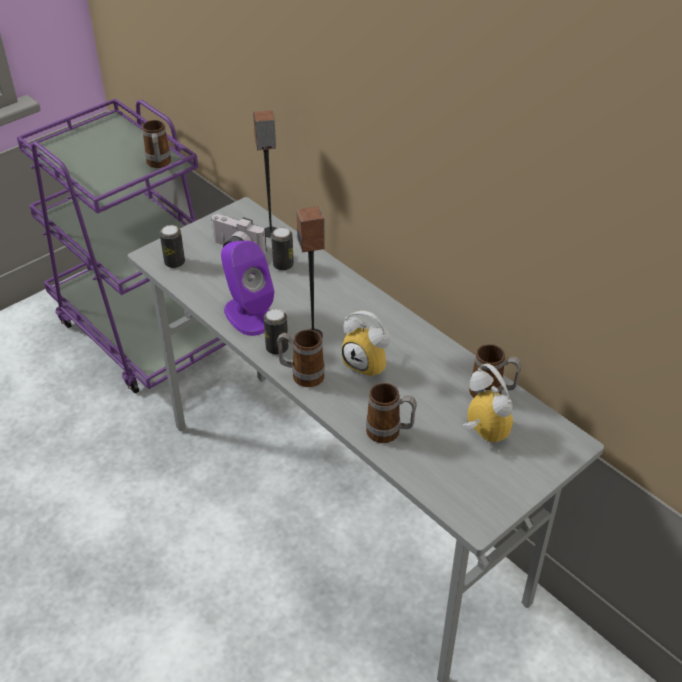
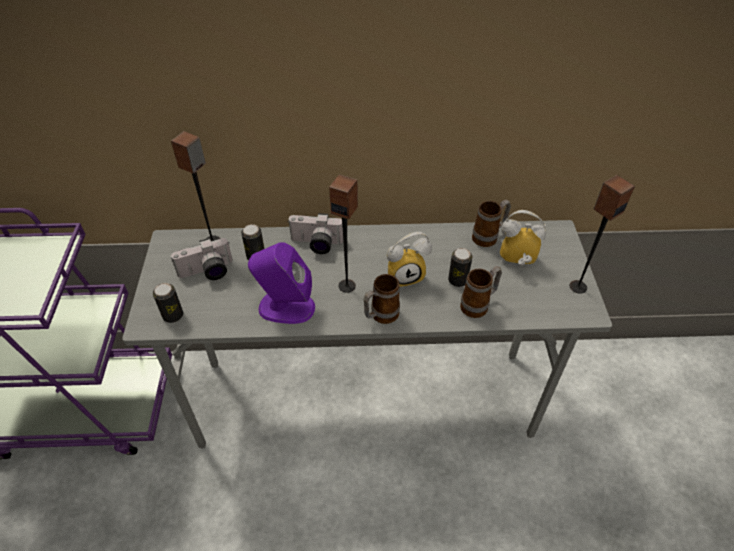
camera: 50 degrees left, 5 degrees up
mug [142,120,171,168] -> none
can [264,309,288,355] -> can moved to [448,248,473,287]
none -> camera [287,213,343,254]
none -> speaker [569,175,635,294]

